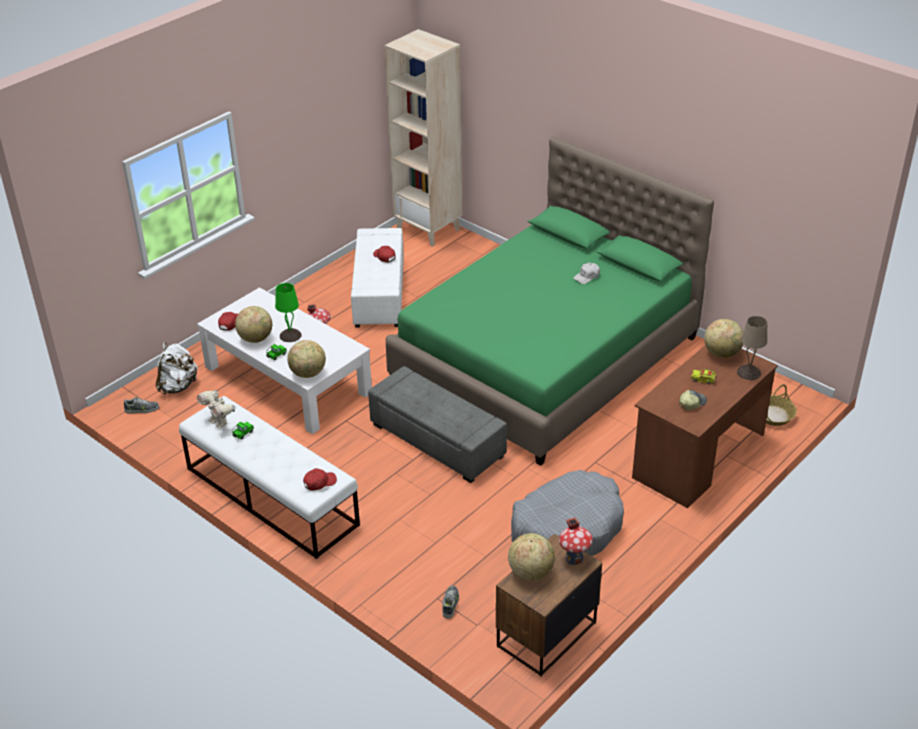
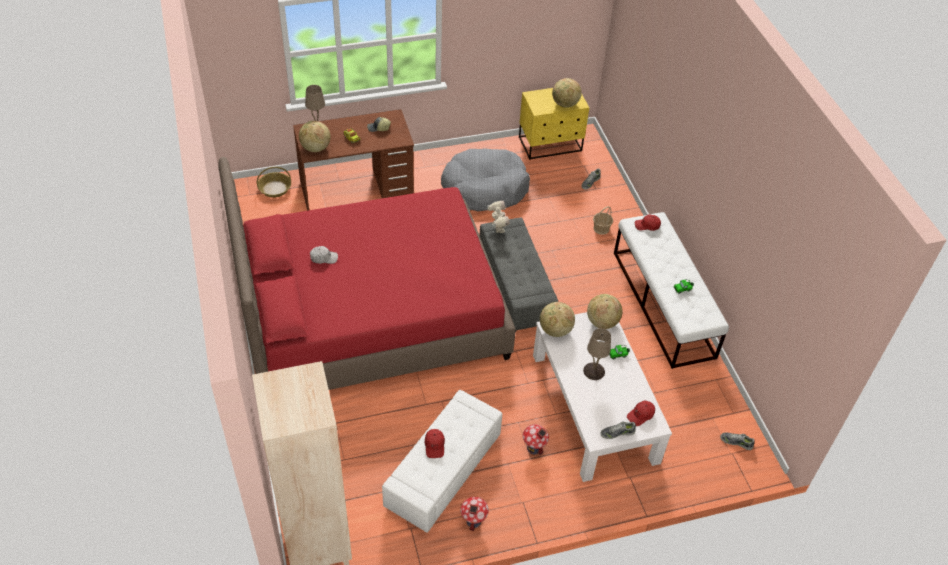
camera: 150 degrees left, 10 degrees up
white backpack [156,342,198,394] -> none
toy robot [197,390,236,429] -> toy robot moved to [487,201,510,233]
globe [235,306,272,343] -> globe moved to [540,302,575,337]
green table lamp [275,283,302,342] -> beige table lamp [583,328,611,380]
green bed [386,137,714,466] -> red bed [218,157,516,390]
brown nightstand [496,534,602,676] -> yellow nightstand [519,88,589,160]
toy house [559,517,592,565] -> toy house moved to [460,497,489,531]
none -> basket [593,206,613,235]
none -> shoe [600,422,636,439]

